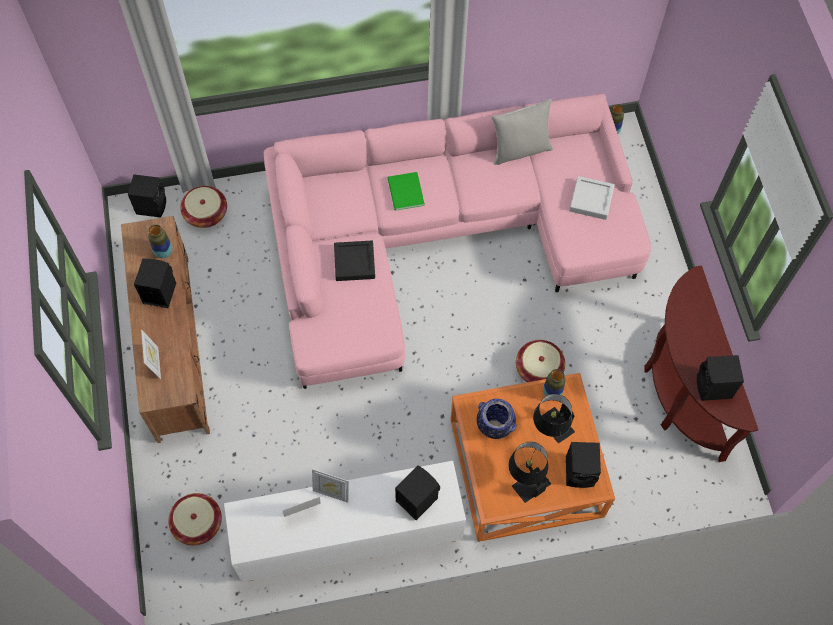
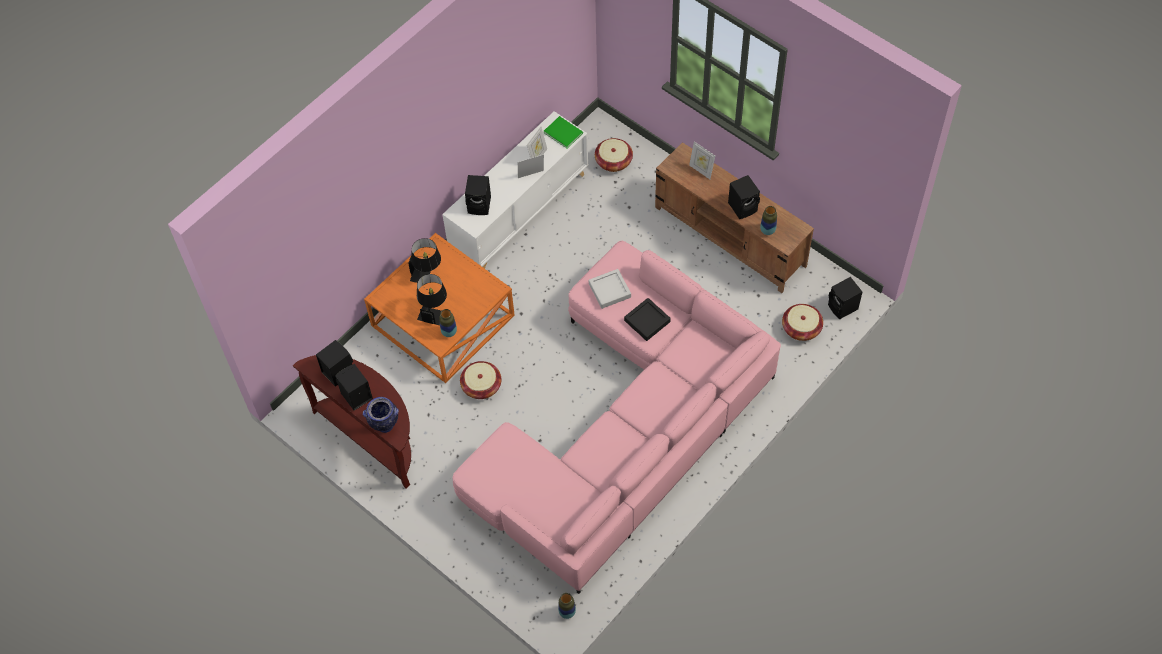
camera: 145 degrees right, 5 degrees down
green book [387,172,425,211] -> green book moved to [544,116,583,148]
vase [477,399,517,439] -> vase moved to [363,397,399,433]
grey pillow [492,99,553,165] -> none
black speaker [566,442,601,488] -> black speaker moved to [335,364,373,411]
grey tray [569,176,615,220] -> grey tray moved to [589,269,631,309]

